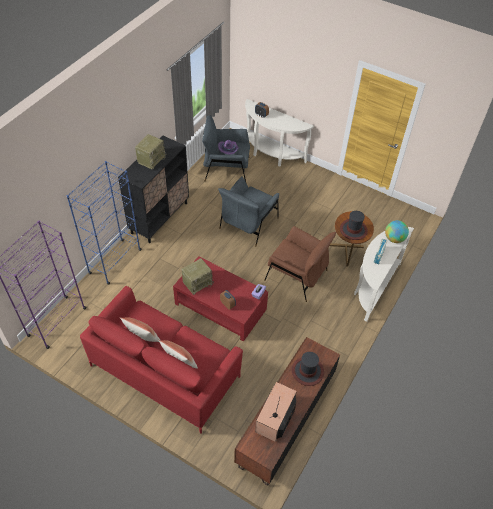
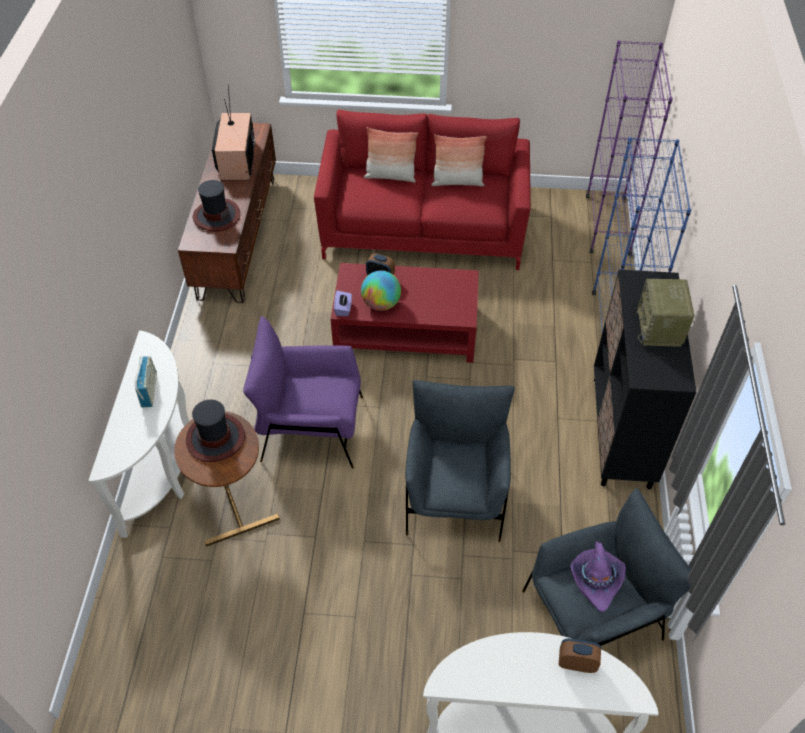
camera: 155 degrees right, 0 degrees up
radio [181,258,214,295] -> none
brown armchair [264,226,336,302] -> purple armchair [243,316,363,468]
globe [385,220,409,243] -> globe moved to [361,271,401,311]

